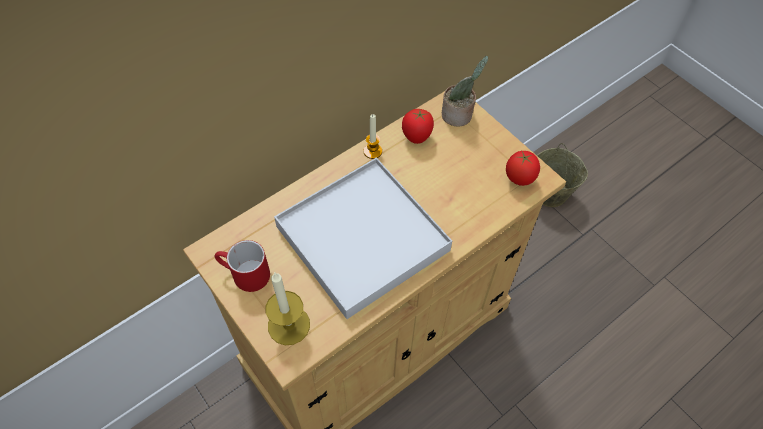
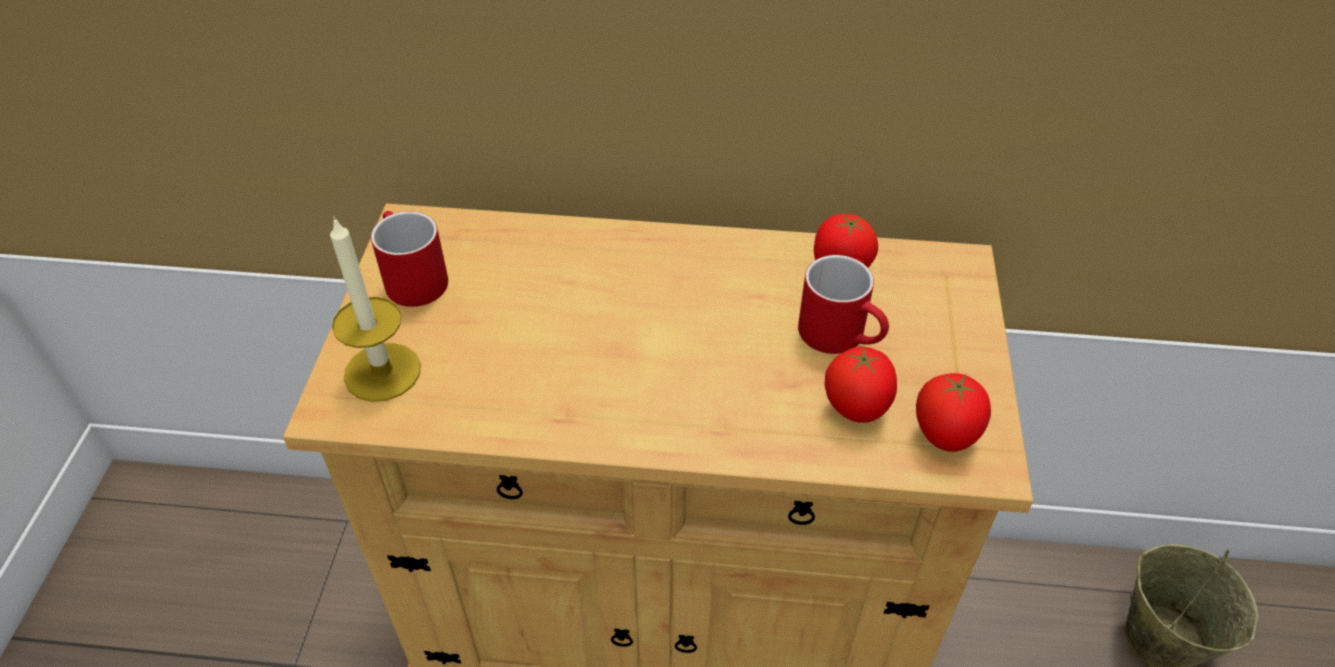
camera: 45 degrees right, 10 degrees down
white tray [274,158,452,319] -> none
candle [364,114,382,159] -> none
potted plant [442,56,488,127] -> none
none -> red mug [798,255,889,354]
none -> tomato [825,346,897,423]

